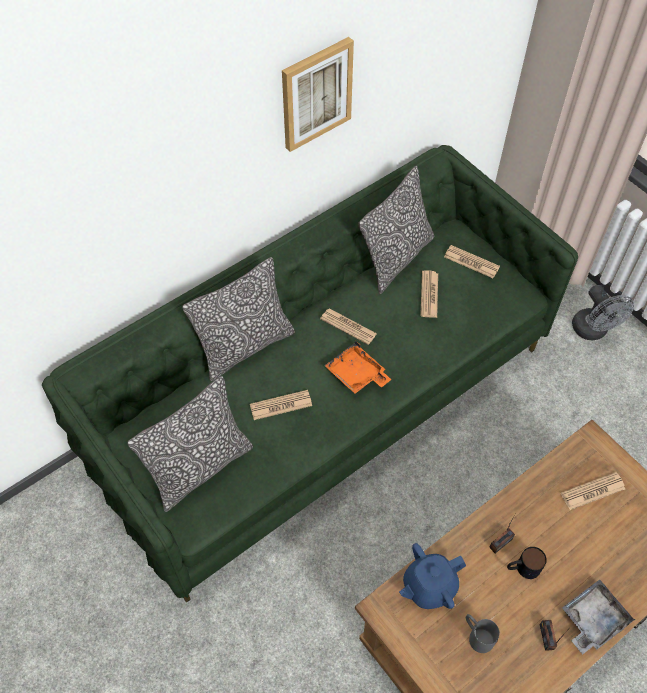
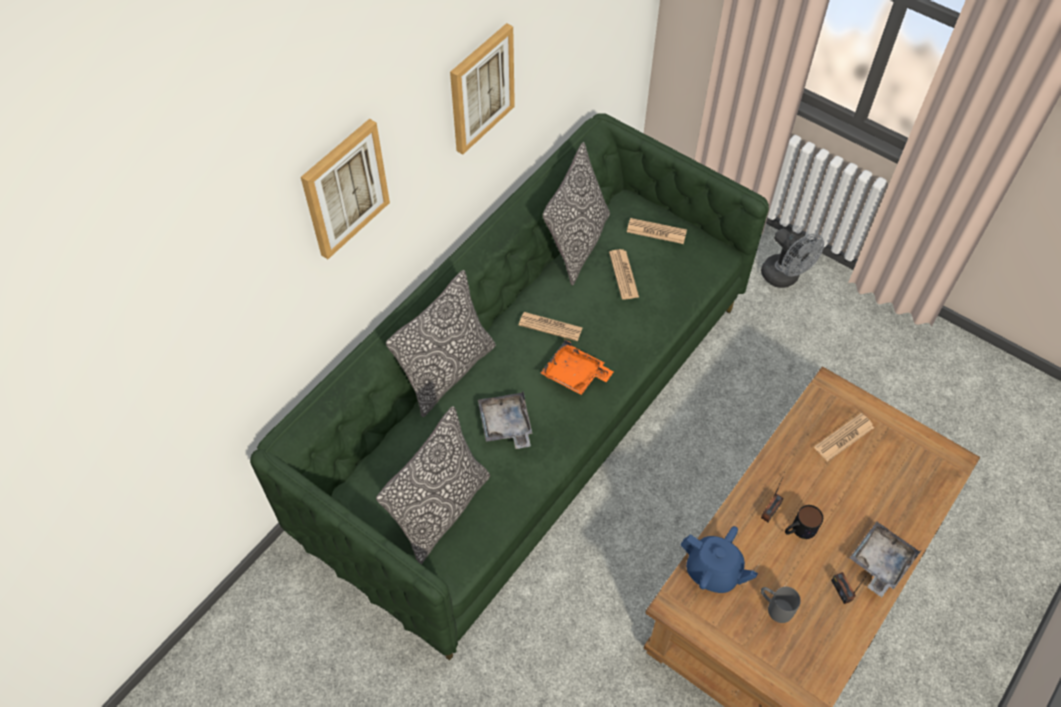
camera: 15 degrees left, 0 degrees up
newspaper [250,390,312,420] -> grey tray [478,392,532,449]
blue teapot [399,543,466,609] -> blue teapot turned 105 degrees counterclockwise [680,526,758,593]
none -> picture [301,119,390,259]

